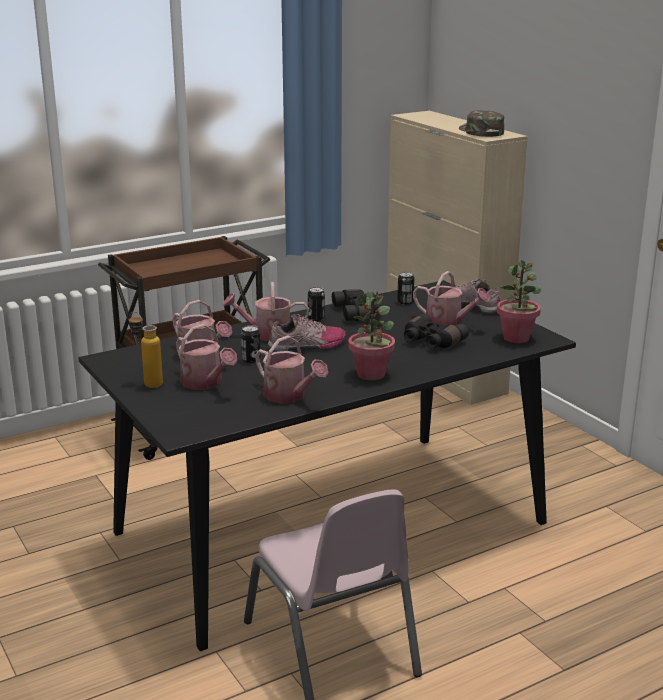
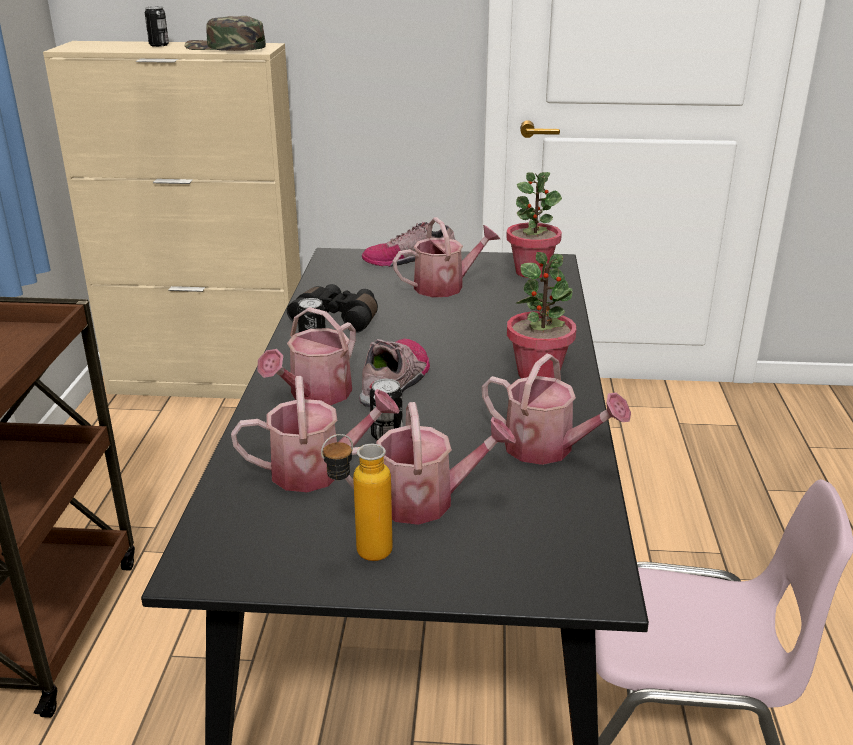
camera: 55 degrees left, 5 degrees up
watering can [255,335,328,404] -> watering can turned 45 degrees clockwise [482,354,631,465]
can [397,272,414,305] -> can moved to [145,6,169,47]
black binoculars [404,314,469,348] -> none

